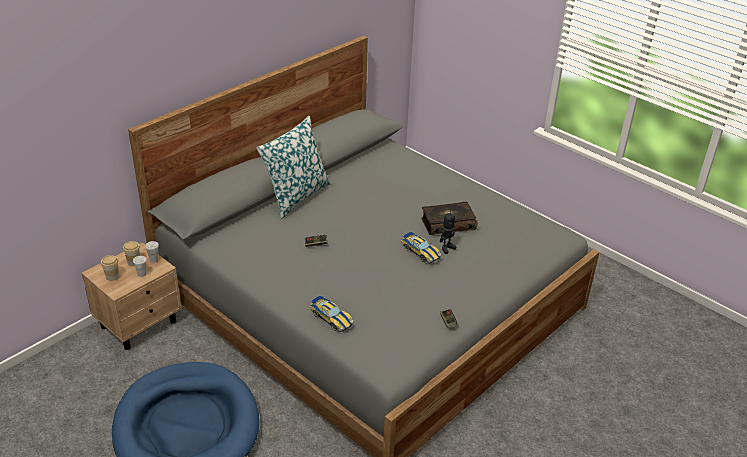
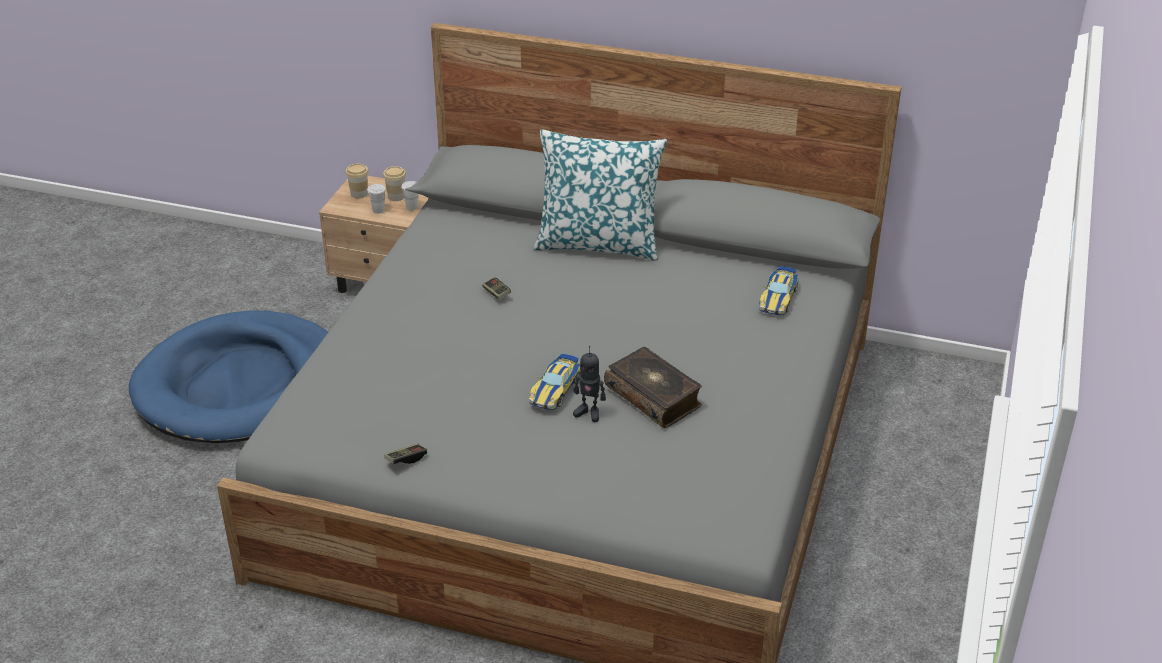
camera: 65 degrees right, 0 degrees up
toy car [310,296,354,332] -> toy car moved to [759,266,799,315]

